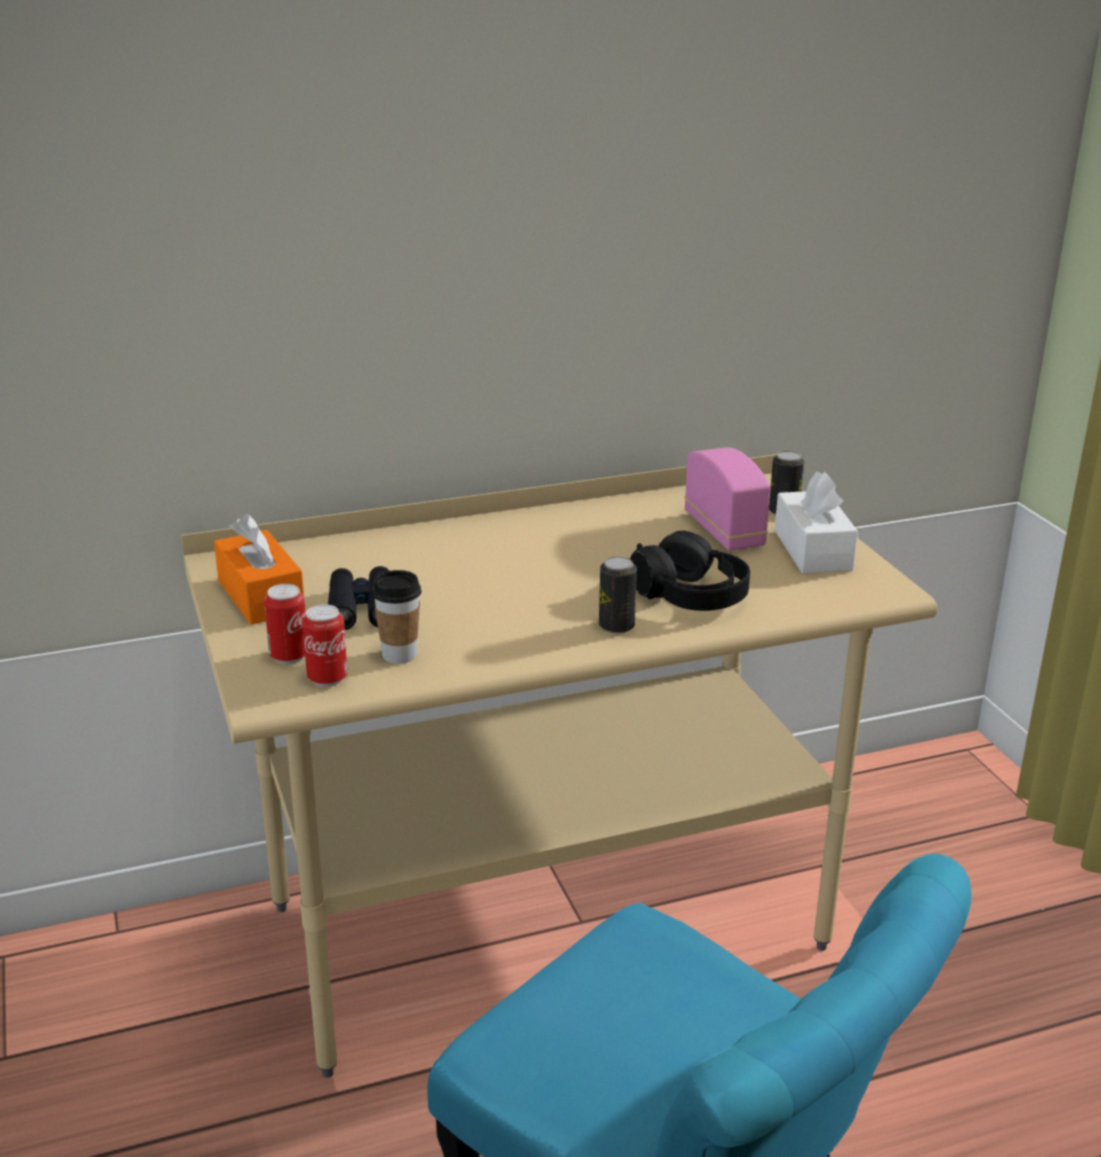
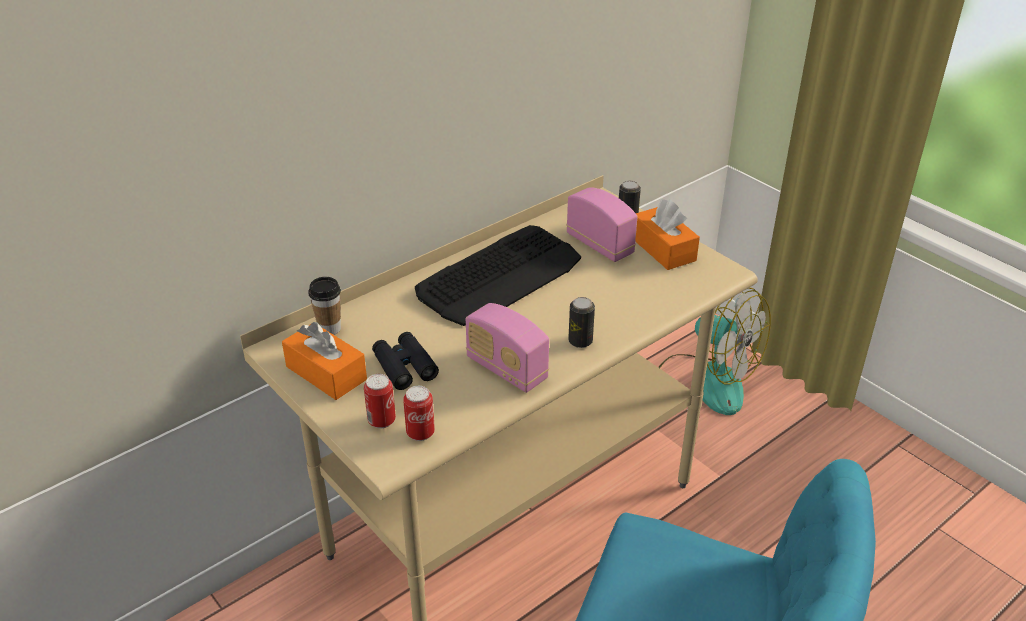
camera: 20 degrees left, 10 degrees up
cup [372,570,422,664] -> cup moved to [308,277,341,335]
black headphones [630,531,750,611] -> none
white tissue box [775,472,858,573] -> orange tissue box [635,199,700,270]
none -> keyboard [415,225,581,326]
none -> radio [466,303,549,393]
none -> fan [658,287,771,415]

